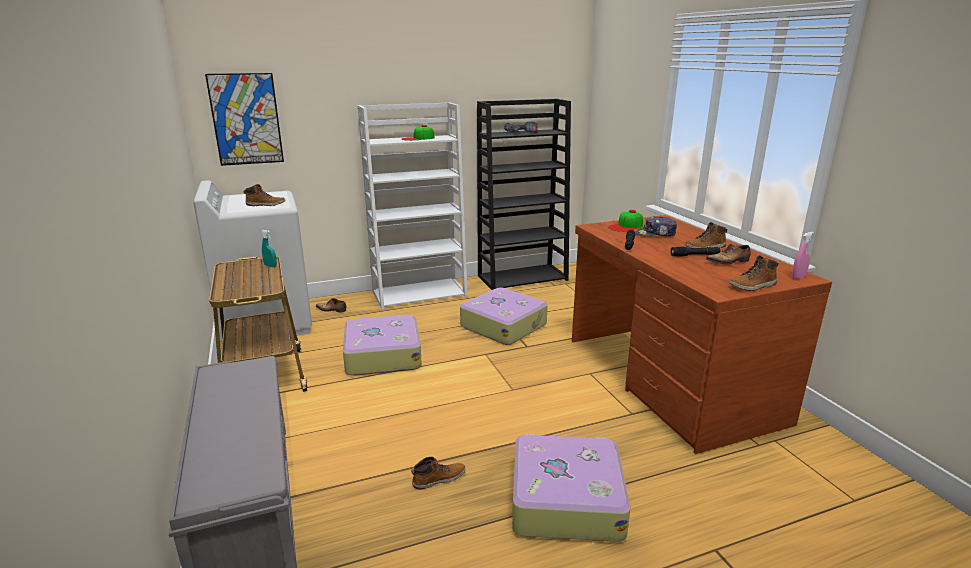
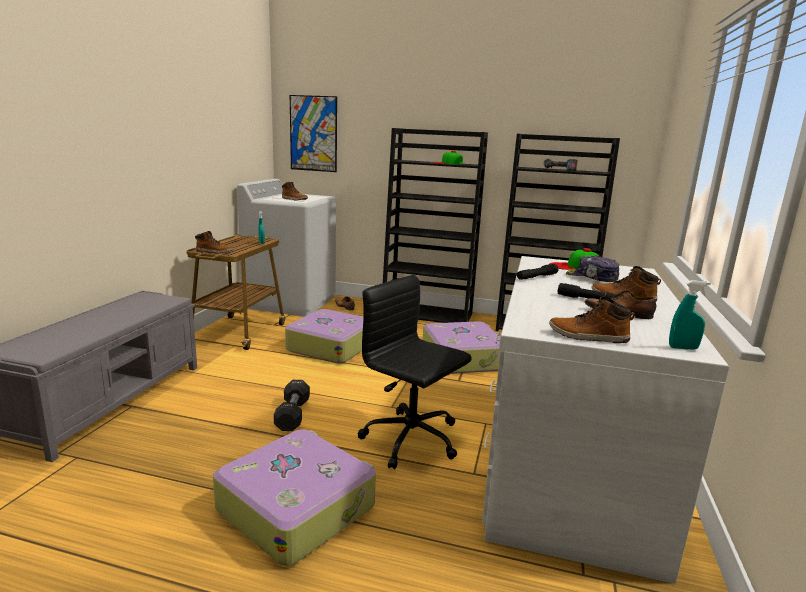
camera: 35 degrees right, 5 degrees down
white bookcase [358,102,468,309] -> black bookcase [383,128,488,323]
boot [411,457,466,490] -> boot moved to [195,231,233,254]
brown desk [572,215,832,454] -> white desk [482,256,729,584]
pink spray bottle [792,232,814,279] -> turquoise spray bottle [669,280,711,350]
none -> black dumbbell [274,380,310,431]
none -> black office chair [357,275,472,469]

